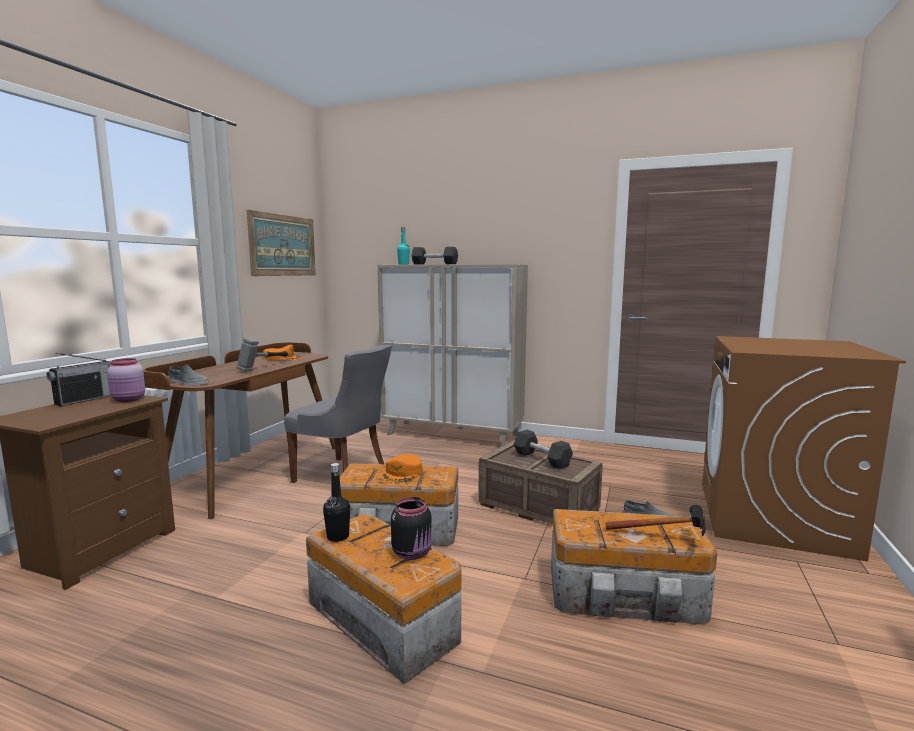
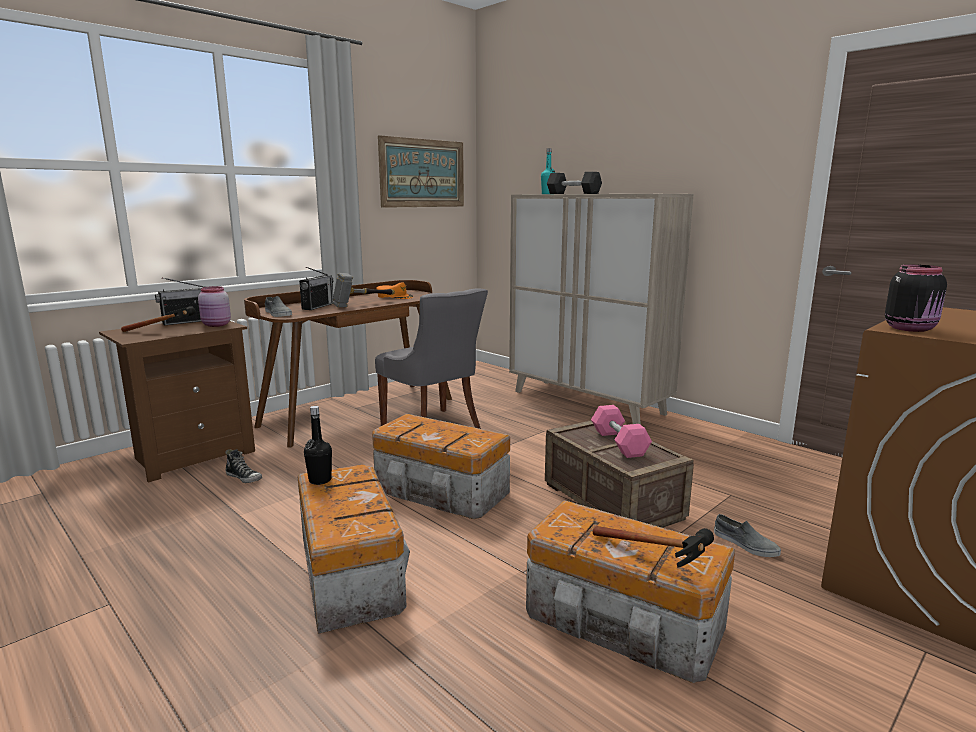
camera: 25 degrees right, 5 degrees up
orange cap [383,454,422,484] -> none
black jar [391,497,432,560] -> black jar moved to [885,265,947,332]
black dumbbell [513,430,573,469] -> pink dumbbell [591,405,652,458]
none -> hammer [121,306,195,332]
none -> shoe [226,449,262,483]
none -> radio [299,267,334,310]

